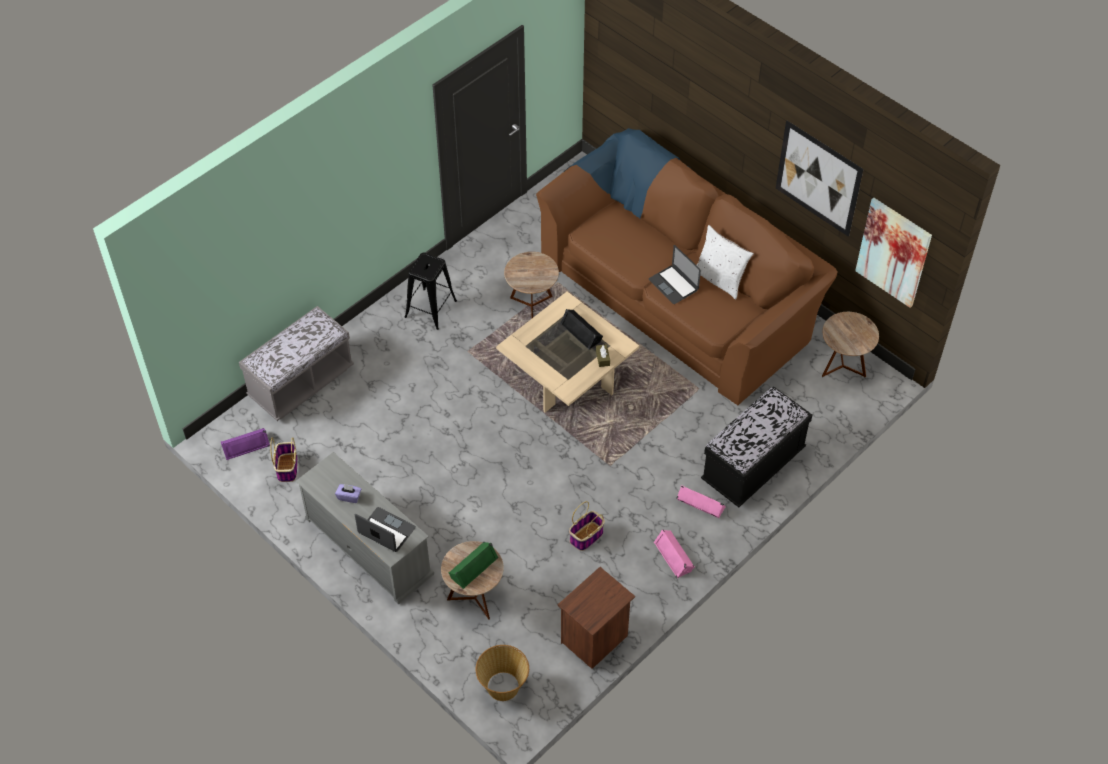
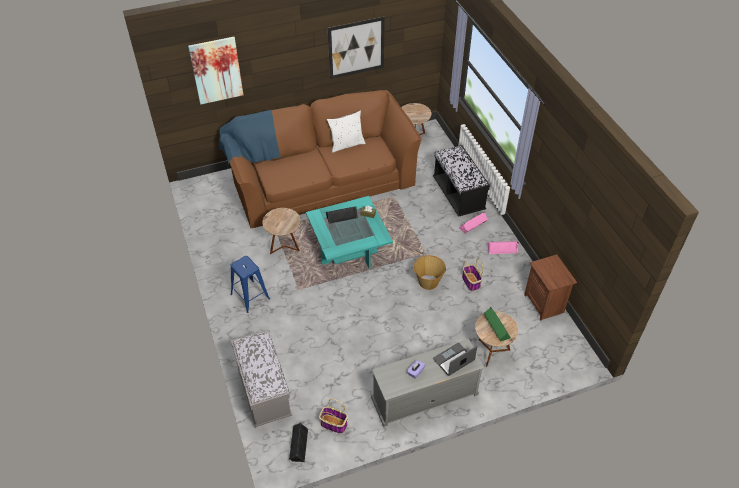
camera: 65 degrees left, 5 degrees down
purple speaker [221,428,270,460] -> black speaker [289,422,308,462]
black stool [405,253,457,330] -> blue stool [230,256,270,313]
basket [476,645,529,701] -> basket moved to [413,255,446,290]
beige coffee table [496,292,640,412] -> turquoise coffee table [306,196,393,269]
laptop [649,245,701,304] -> none
picture [855,198,932,308] -> picture moved to [188,37,243,104]

